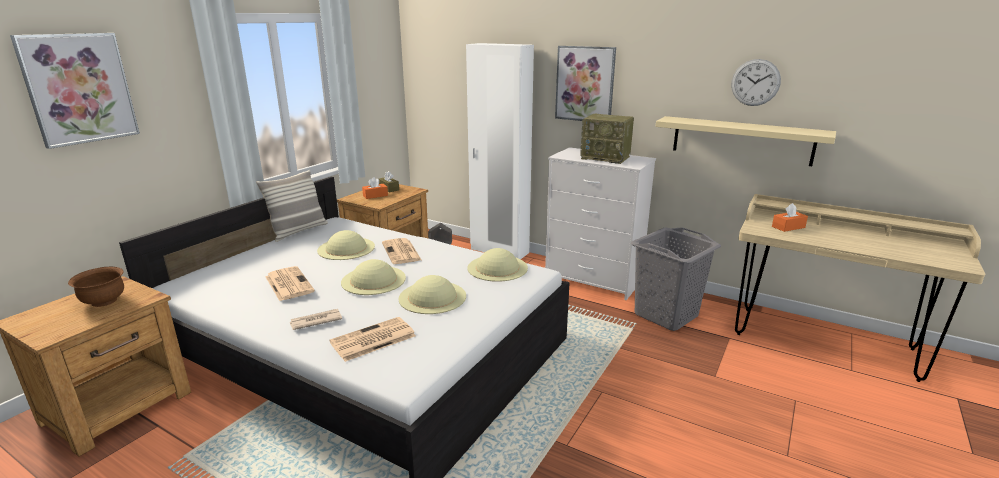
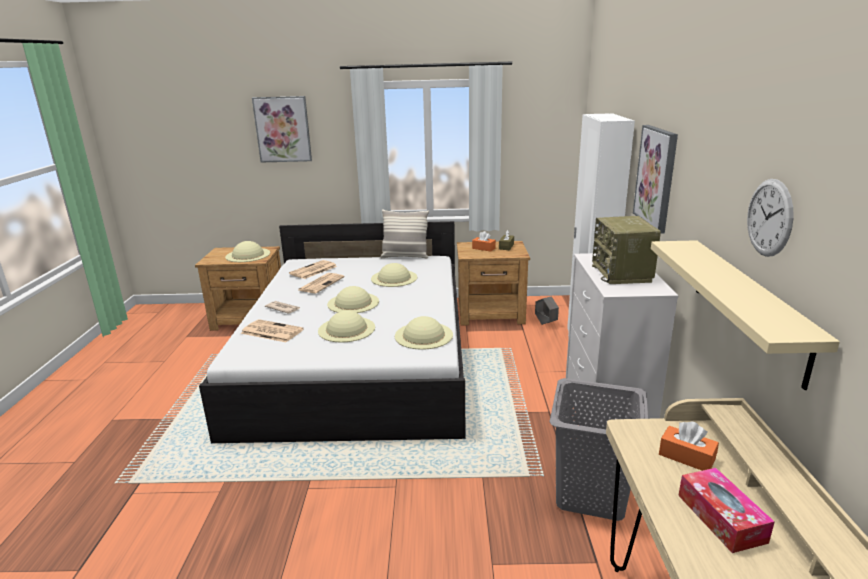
camera: 60 degrees right, 0 degrees up
brown bowl [68,267,124,307] -> beige hat [225,241,270,262]
newspaper [382,238,421,264] -> newspaper moved to [289,260,337,279]
none -> tissue box [678,468,775,553]

